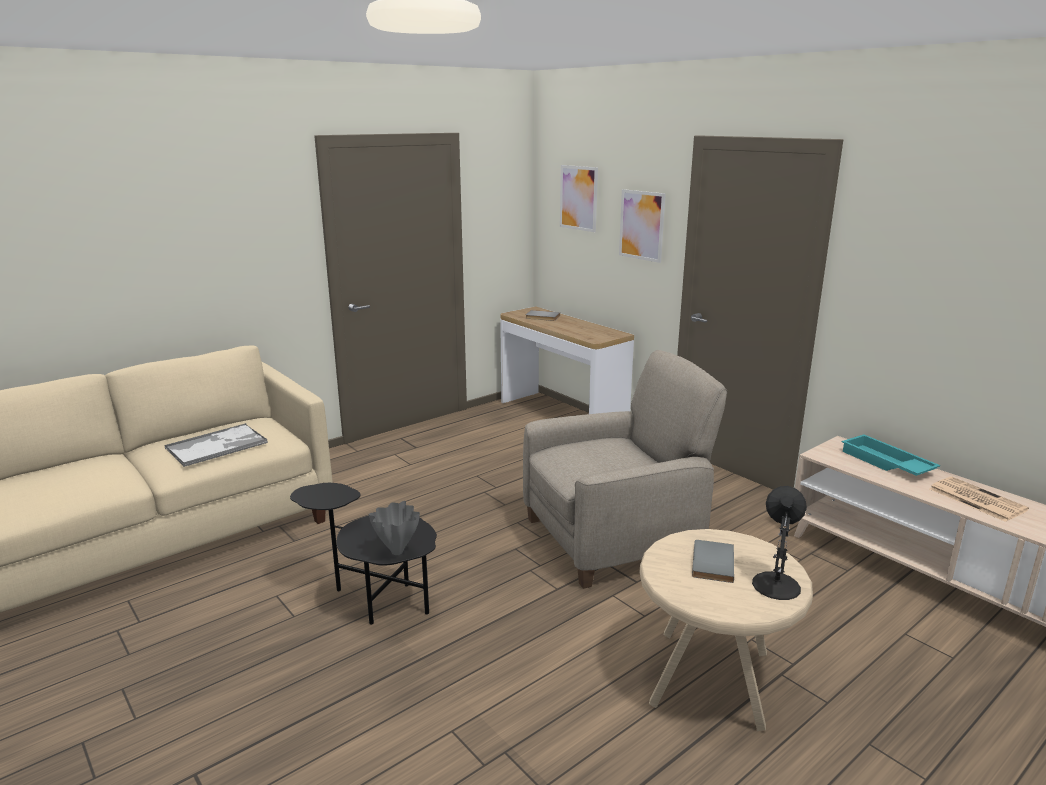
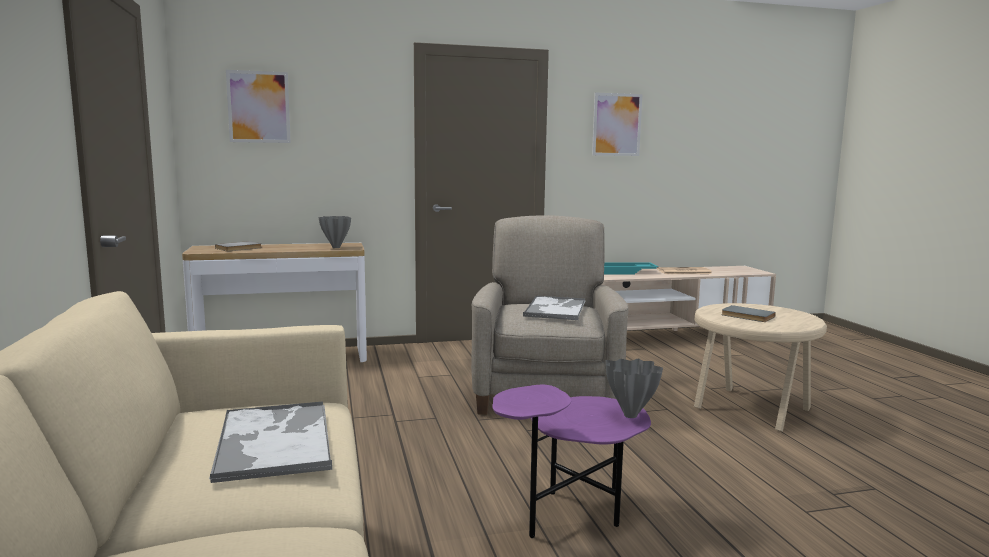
camera: 65 degrees left, 10 degrees down
black side table [290,483,437,625] -> purple side table [492,385,651,538]
picture [619,189,666,263] -> picture moved to [592,93,642,156]
black table lamp [752,486,807,600] -> none
none -> grey vase [318,216,351,248]
none -> tray [522,296,585,320]

